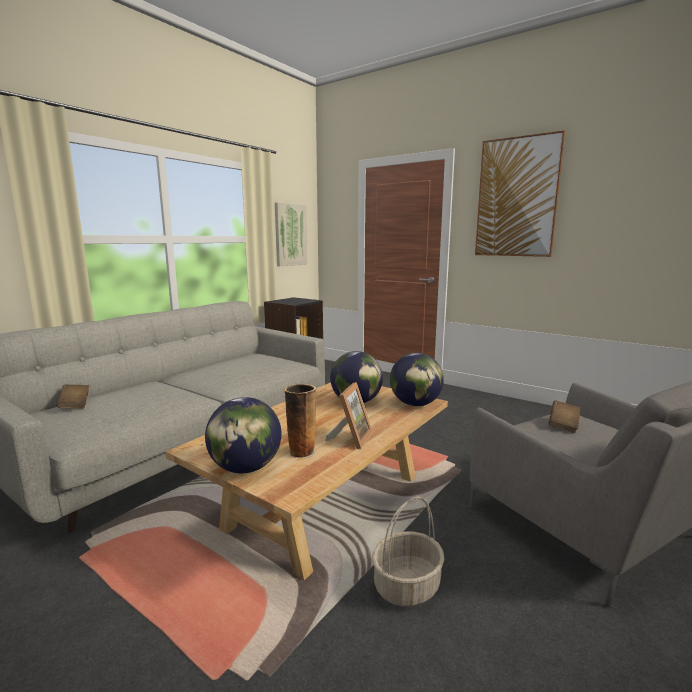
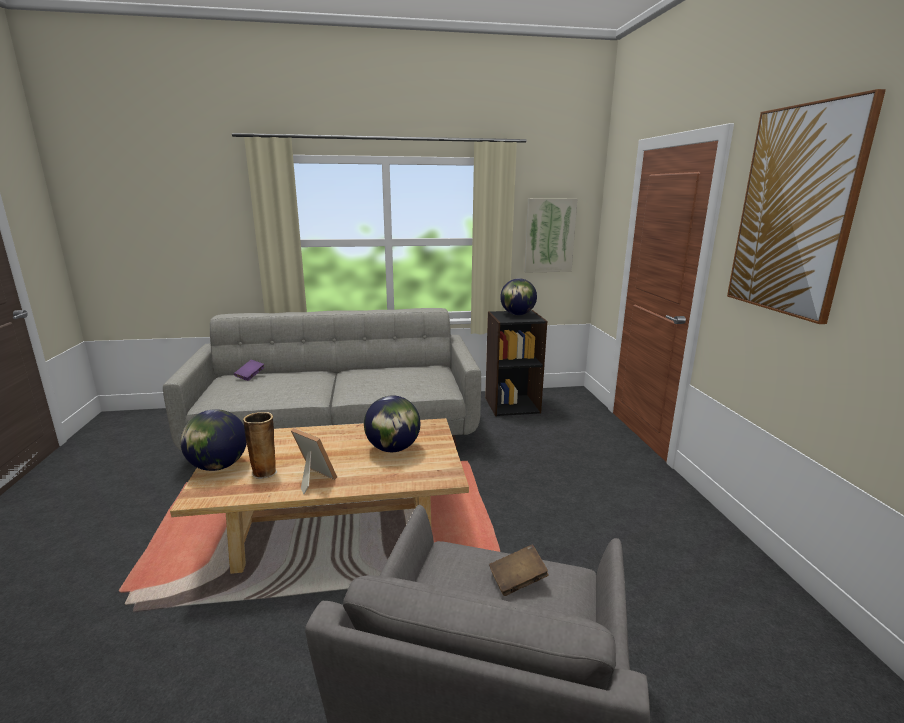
camera: 45 degrees right, 5 degrees up
brown book [57,385,89,409] -> purple book [234,360,265,381]
picture frame [325,382,373,449] -> picture frame turned 120 degrees counterclockwise [291,428,337,494]
basket [372,496,445,607] -> none
globe [390,353,444,406] -> globe moved to [500,278,537,315]

